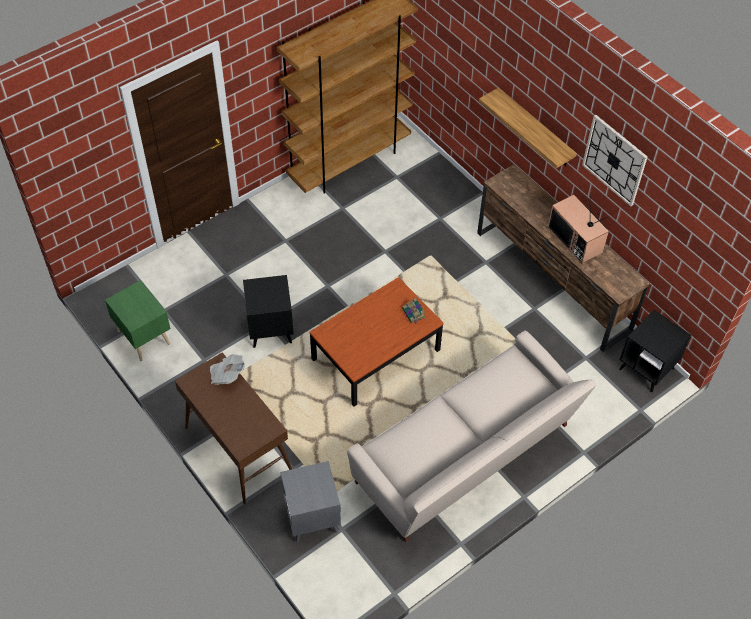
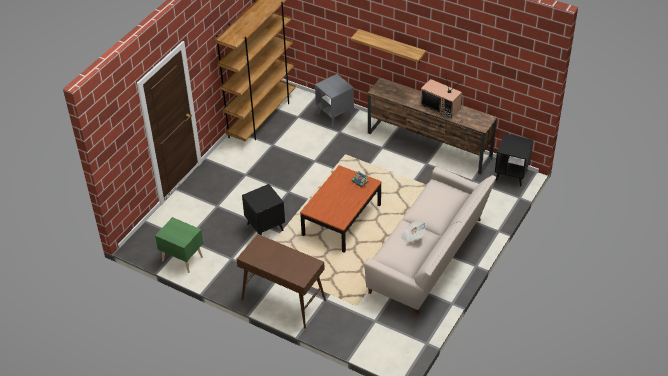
camera: 20 degrees left, 10 degrees down
newspaper [210,354,245,385] -> newspaper moved to [400,220,427,244]
grey side table [280,461,341,542] -> grey side table moved to [315,74,354,126]
wall clock [582,115,648,206] -> none

